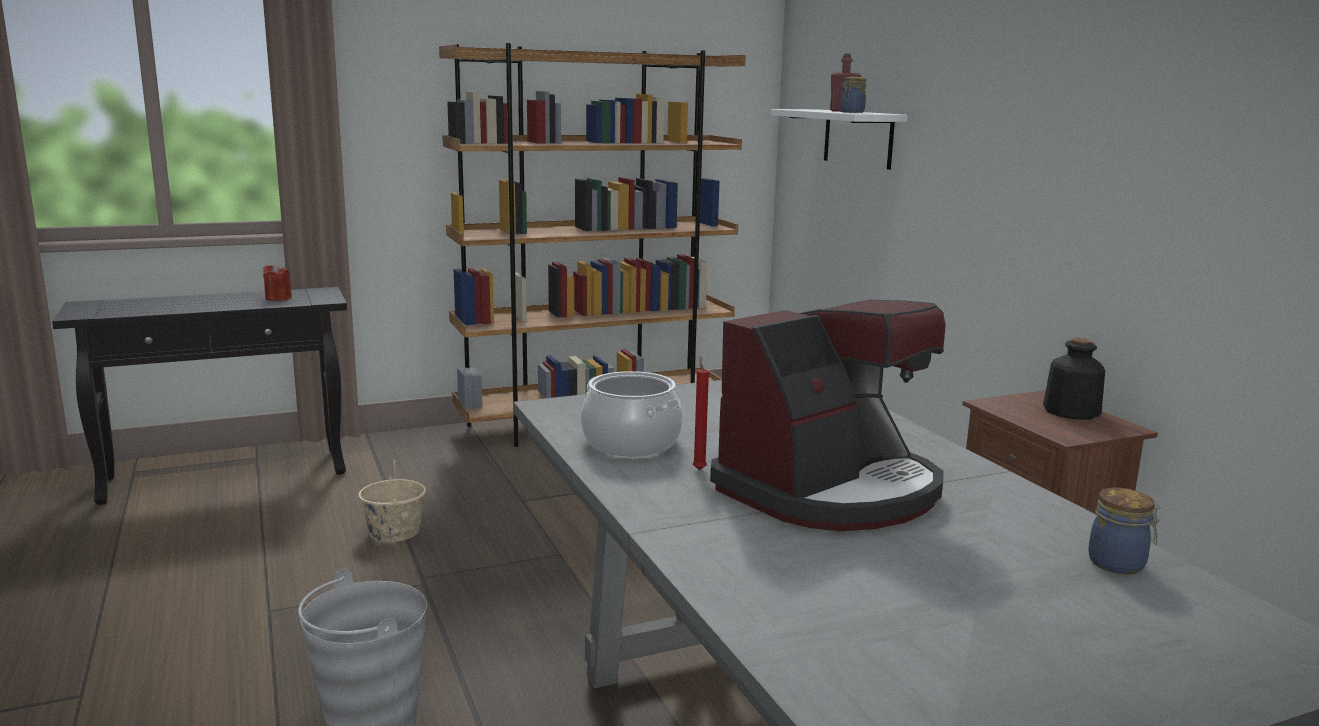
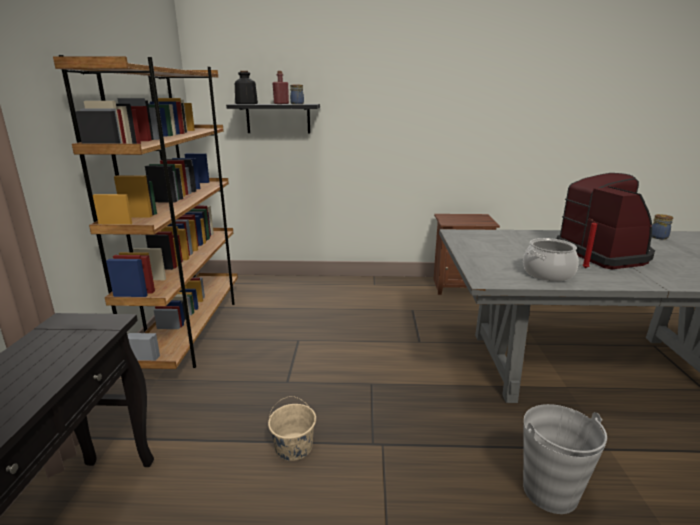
camera: 65 degrees left, 5 degrees up
red candle [263,264,292,301] -> none
white shelf [771,109,908,170] -> black shelf [226,104,320,133]
bottle [1043,338,1105,420] -> bottle moved to [235,71,258,104]

